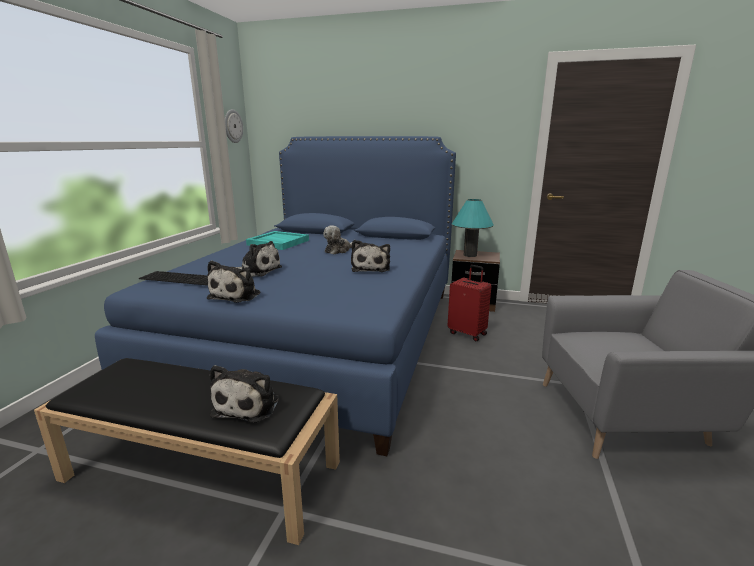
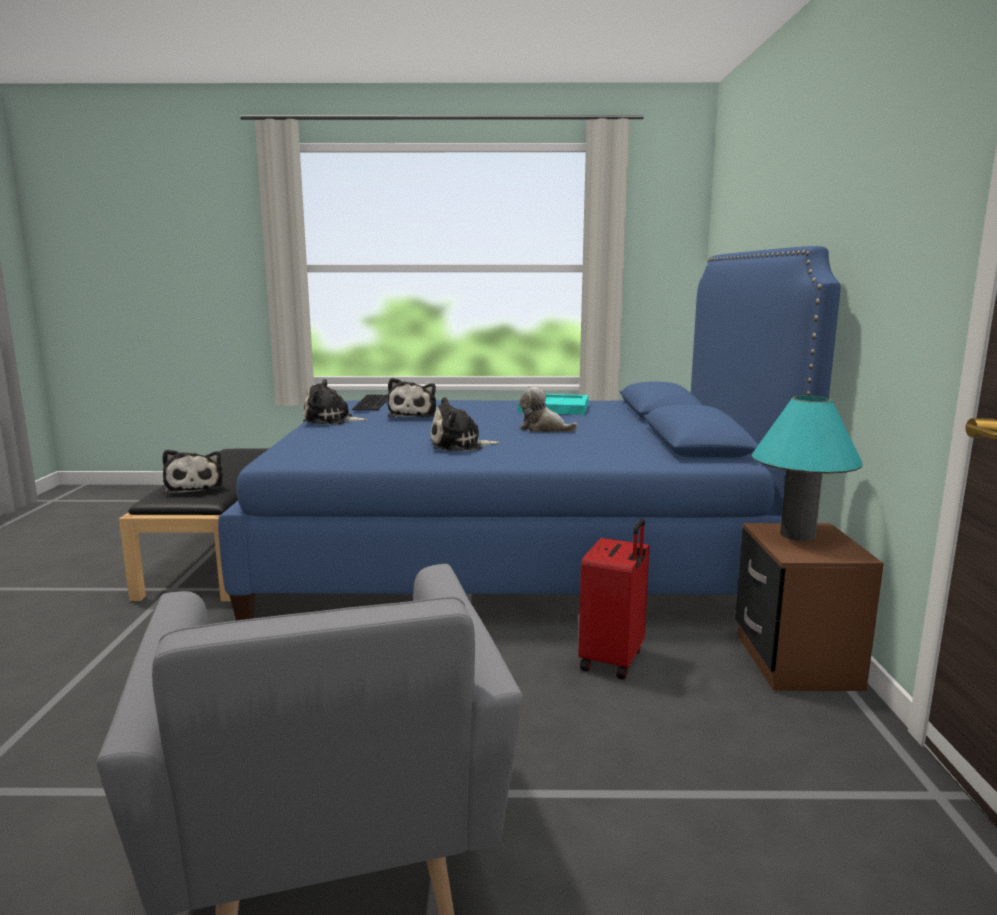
camera: 75 degrees right, 5 degrees down
plush toy [210,365,279,423] -> plush toy turned 105 degrees counterclockwise [162,450,223,495]
wall clock [225,109,243,143] -> none

